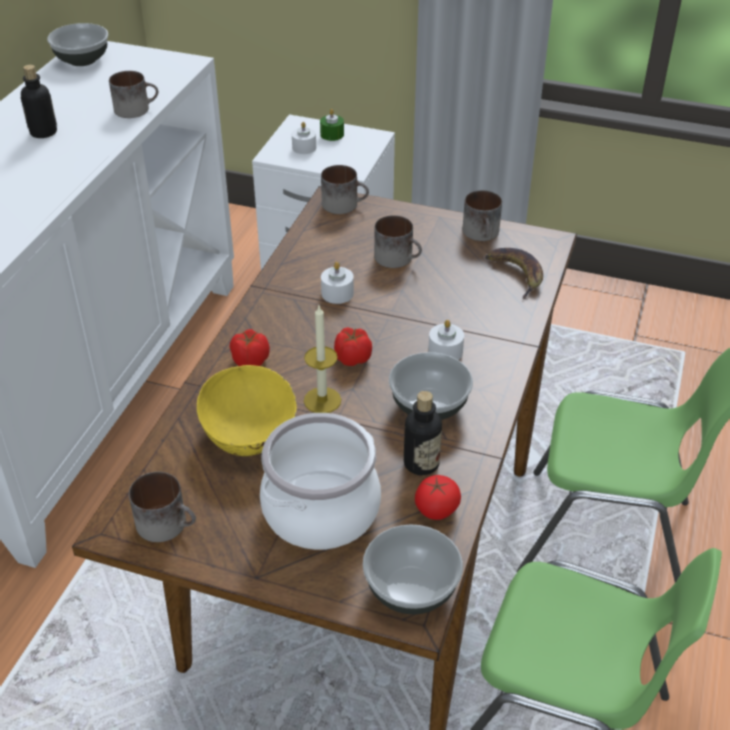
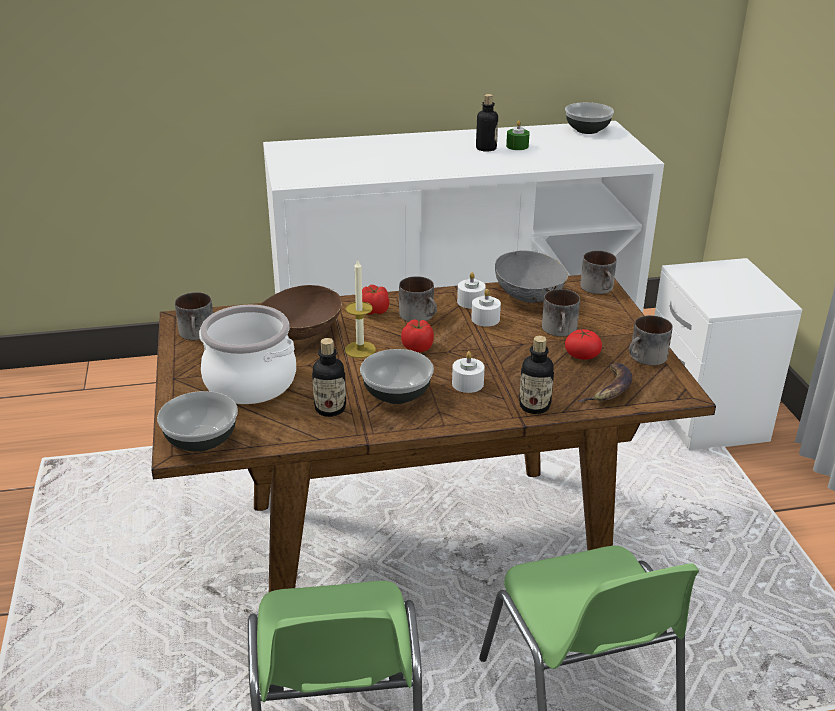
camera: 60 degrees right, 10 degrees down
mug [109,71,158,118] -> mug moved to [399,276,437,322]
yellow bowl [197,365,297,456] -> brown bowl [260,285,342,340]
white candle [292,122,316,154] -> white candle moved to [457,272,486,309]
green candle [320,109,344,141] -> green candle moved to [506,120,530,150]
tomato [415,475,461,520] -> tomato moved to [565,329,602,360]
none -> grey bowl [495,250,568,303]
none -> bottle [519,336,554,414]

